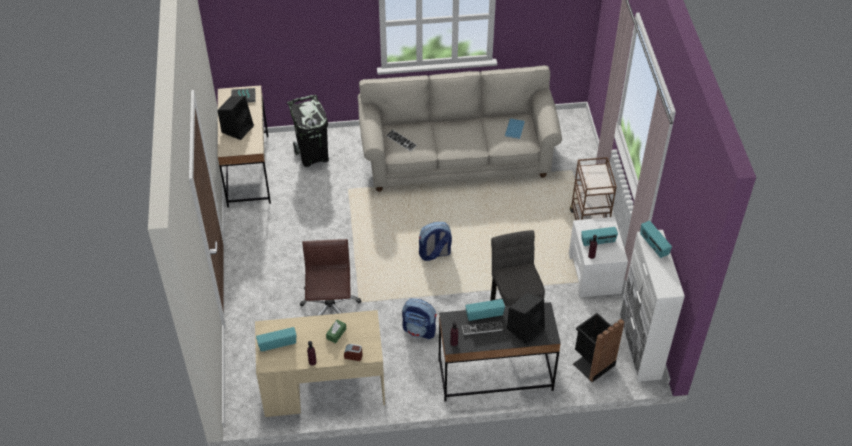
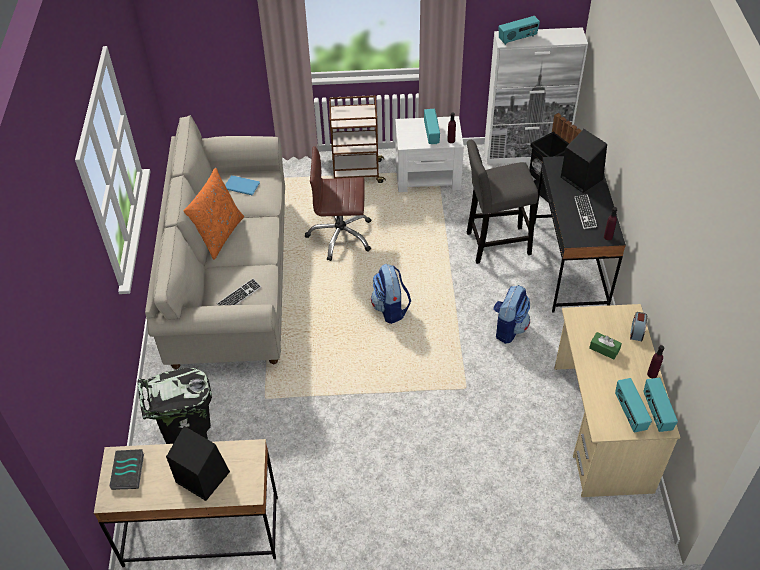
camera: 85 degrees left, 0 degrees up
brown office chair [300,239,361,316] -> brown office chair moved to [305,146,371,261]
radio [465,299,505,321] -> radio moved to [643,378,678,432]
none -> orange pillow [183,168,244,260]

